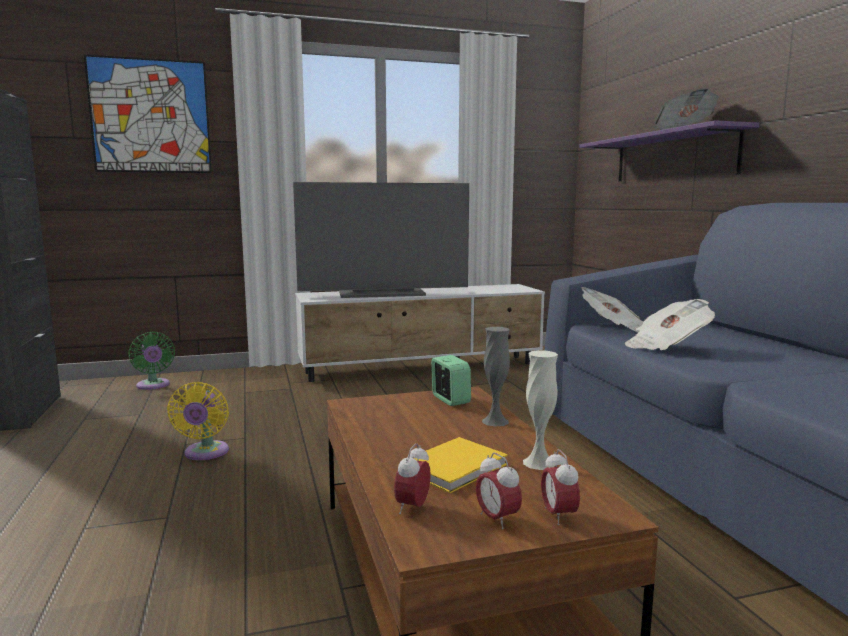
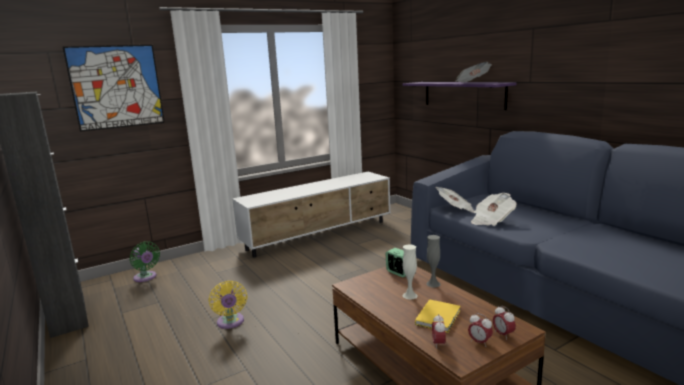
camera: 15 degrees left, 5 degrees up
television [293,182,469,298] -> none
white vase [523,350,558,470] -> white vase moved to [402,244,418,299]

